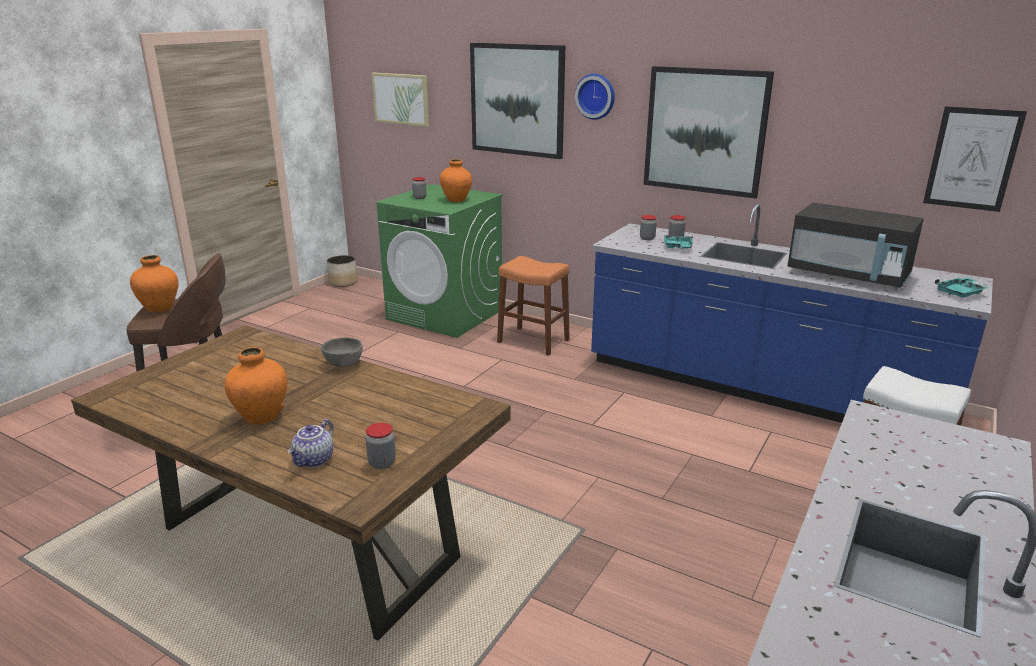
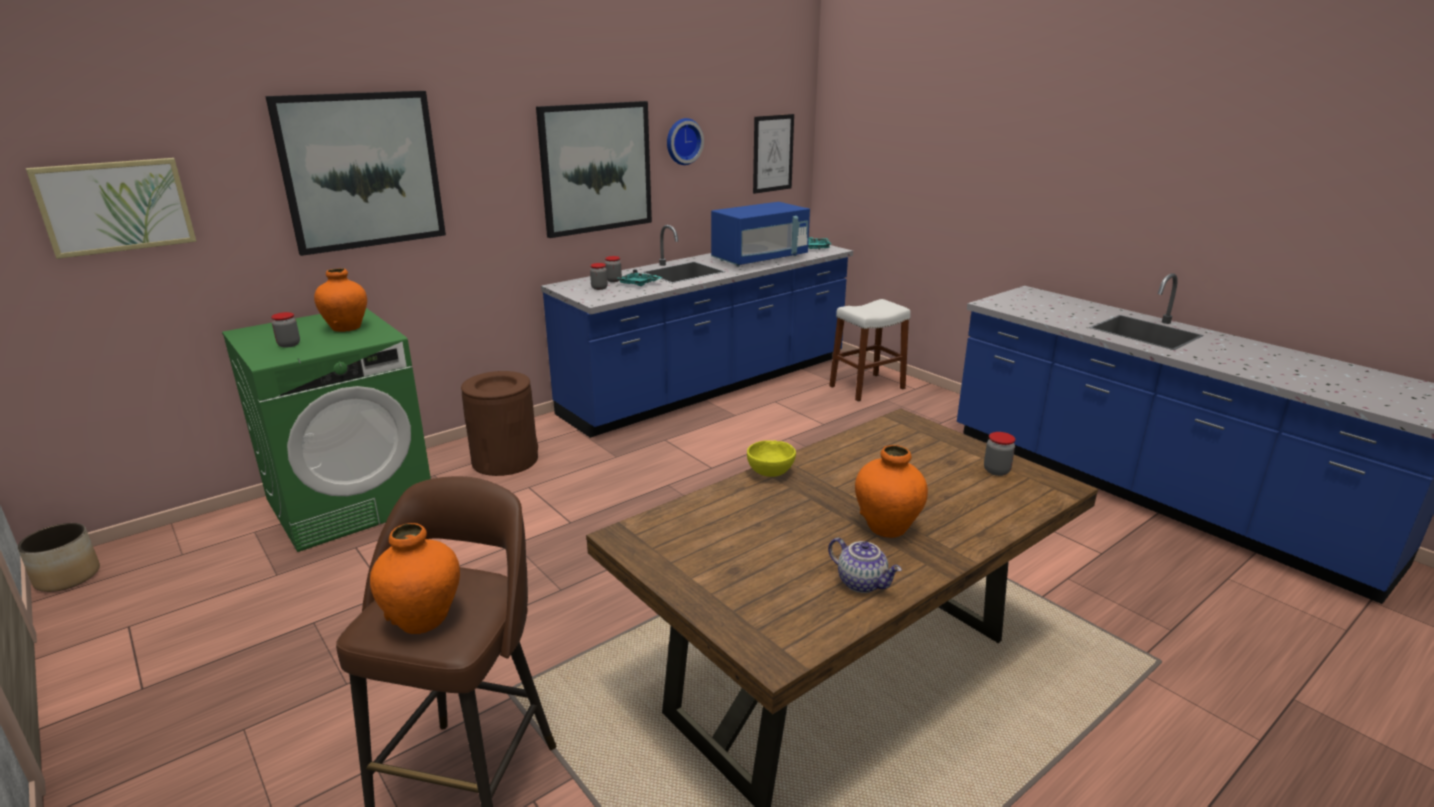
camera: 70 degrees left, 0 degrees up
teapot [287,419,334,468] -> teapot moved to [828,538,902,593]
grey bowl [321,337,363,367] -> yellow bowl [747,440,796,477]
orange stool [497,256,570,356] -> brown trash can [461,371,538,476]
wall clock [575,74,615,120] -> wall clock moved to [667,118,704,165]
black microwave [787,203,923,288] -> blue microwave [711,202,810,267]

